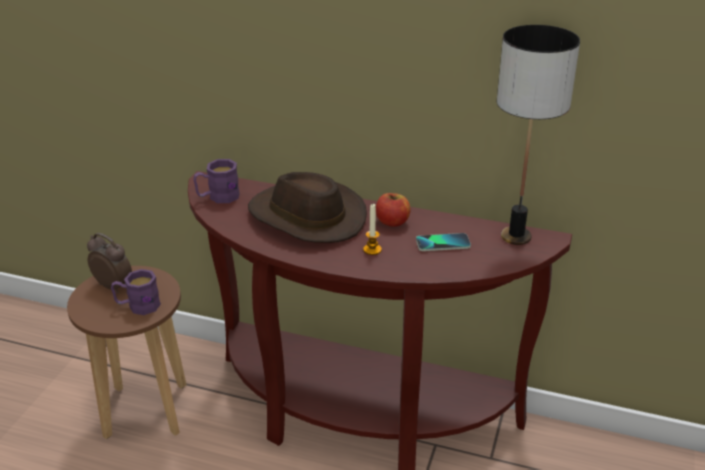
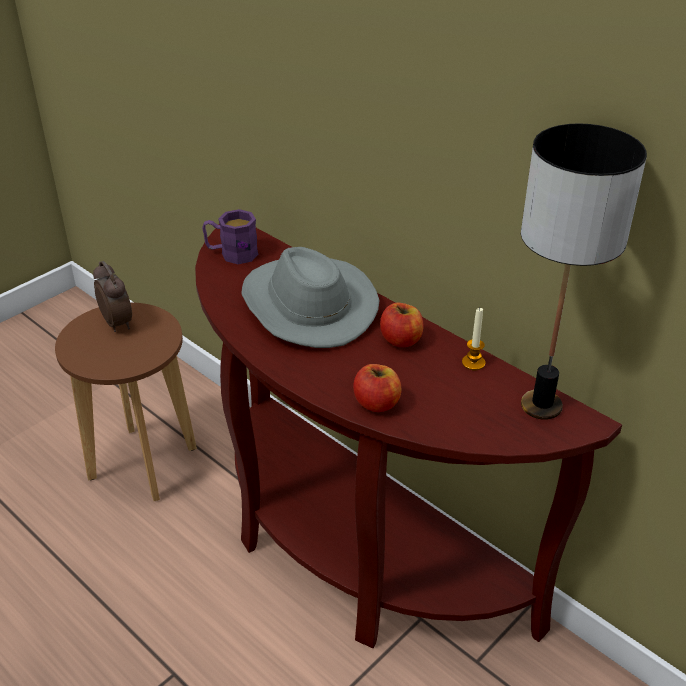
camera: 25 degrees right, 5 degrees up
purple mug [111,269,161,315] -> none
brown hat [248,172,367,243] -> grey hat [241,247,380,348]
candle [363,204,382,255] -> candle moved to [462,308,485,370]
phone [416,233,471,251] -> none
none -> apple [353,364,402,412]

